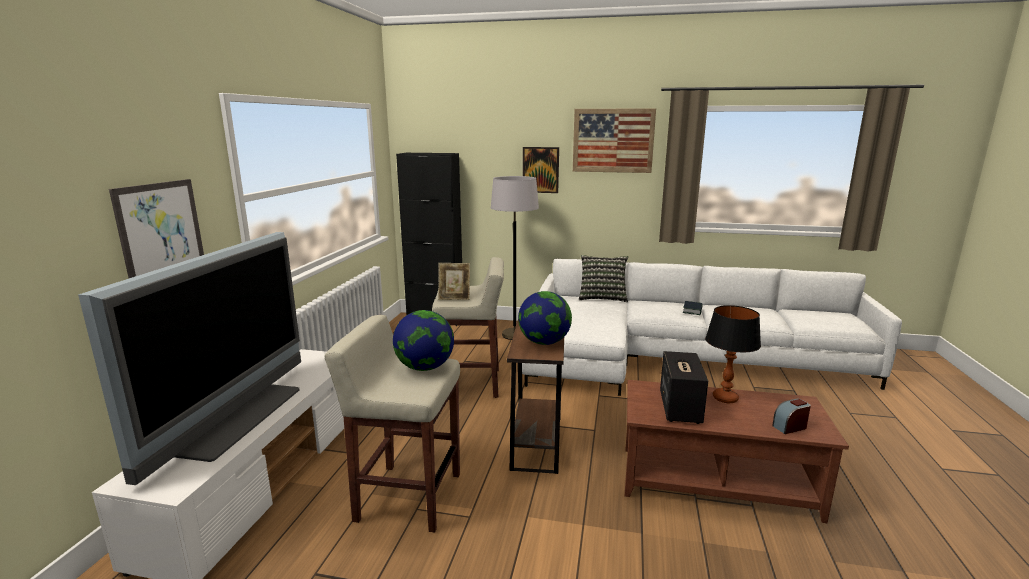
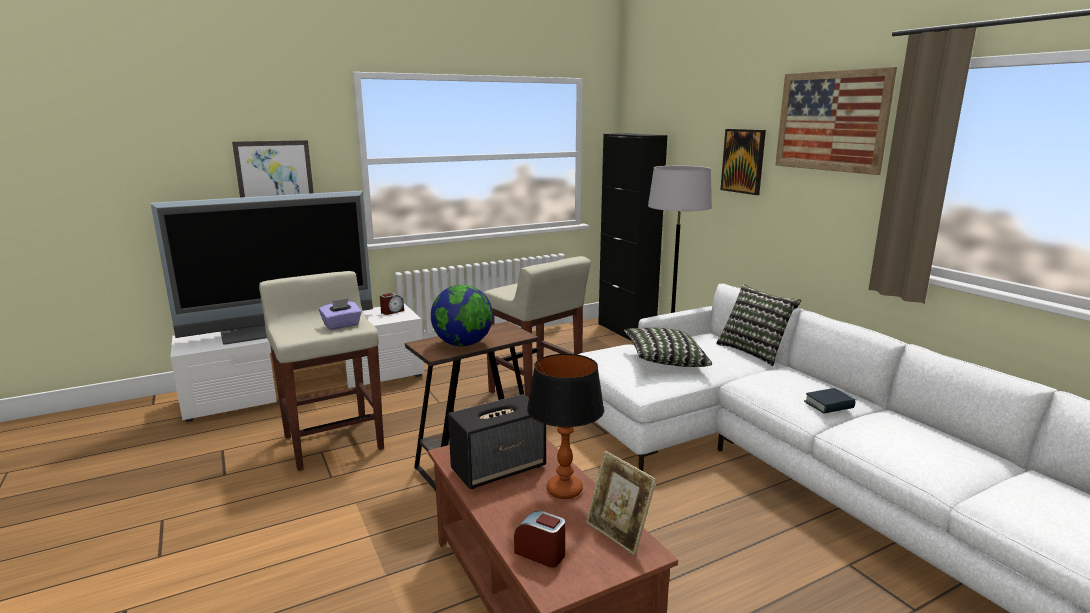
camera: 50 degrees right, 0 degrees up
globe [393,310,454,371] -> purple tissue box [319,299,362,330]
picture frame [438,263,470,300] -> picture frame moved to [586,451,657,556]
none -> alarm clock [380,293,404,315]
none -> pillow [624,328,712,367]

